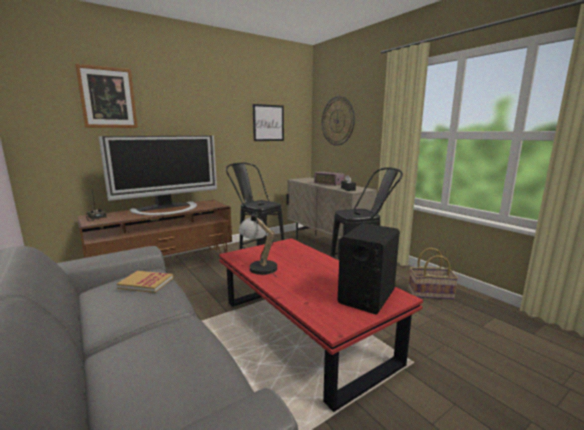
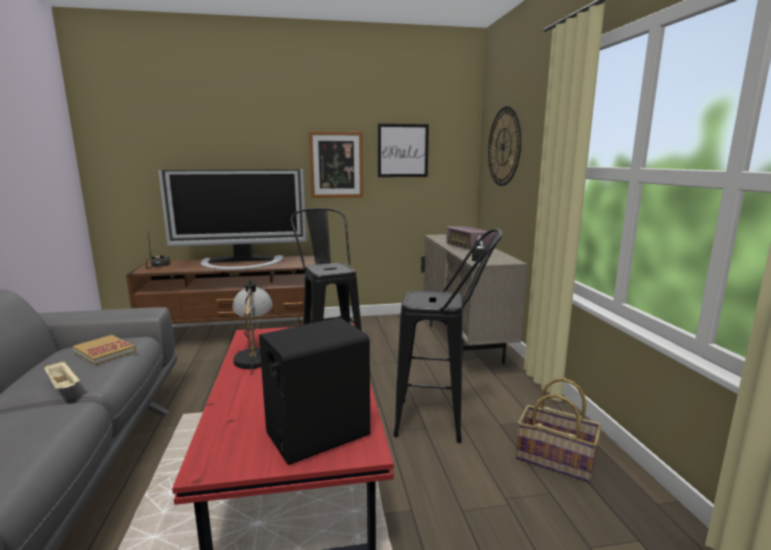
camera: 25 degrees right, 0 degrees up
picture [75,64,138,128] -> picture moved to [309,131,363,198]
none -> beige tray [44,361,80,389]

